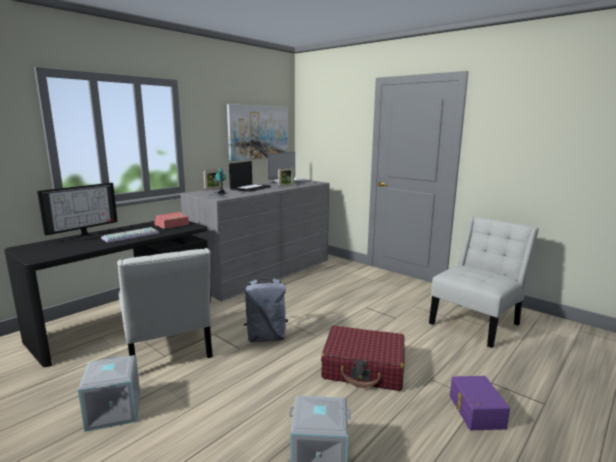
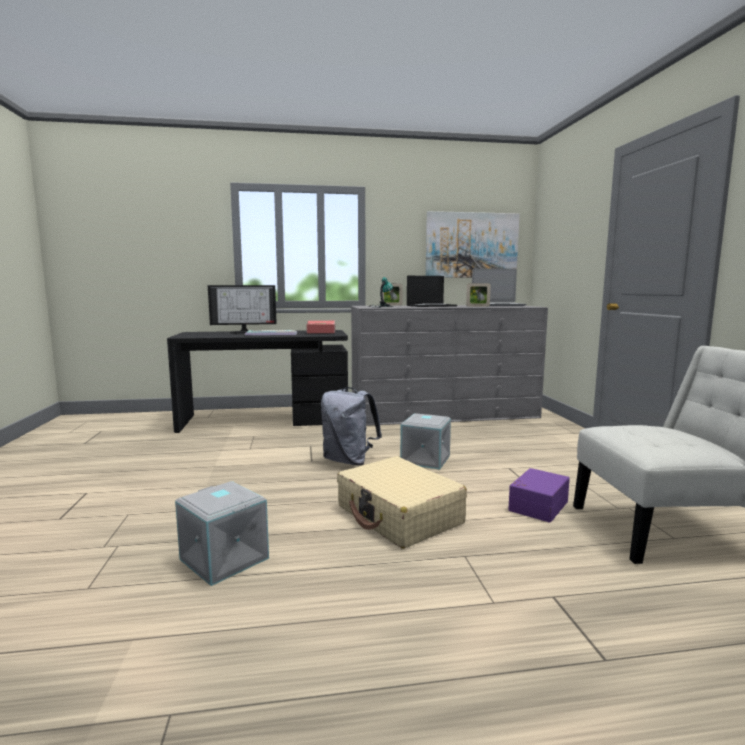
camera: 40 degrees right, 5 degrees down
grey storage box [78,355,140,432] -> grey storage box moved to [400,413,451,470]
white chair [117,248,213,358] -> none
red suitcase [321,325,405,391] -> beige suitcase [337,456,467,549]
purple storage box [450,376,510,430] -> purple storage box moved to [508,468,570,523]

